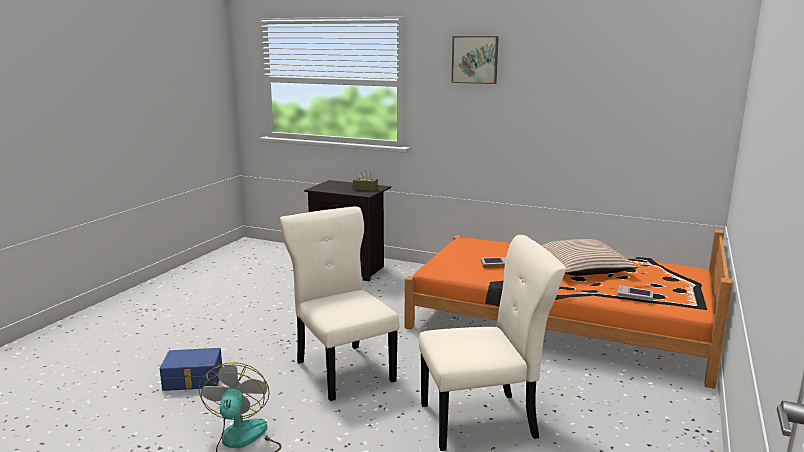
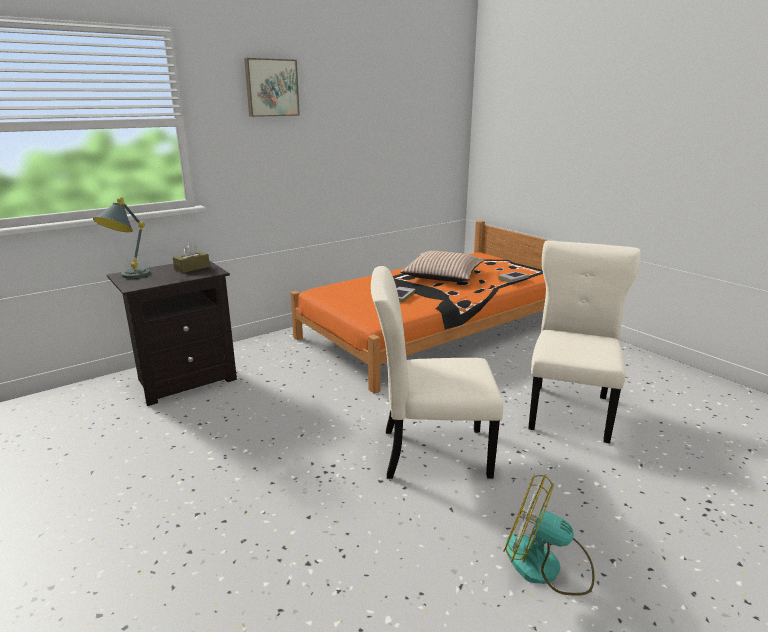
camera: 60 degrees left, 5 degrees up
blue storage box [160,348,222,391] -> none
none -> grey table lamp [93,197,150,279]

